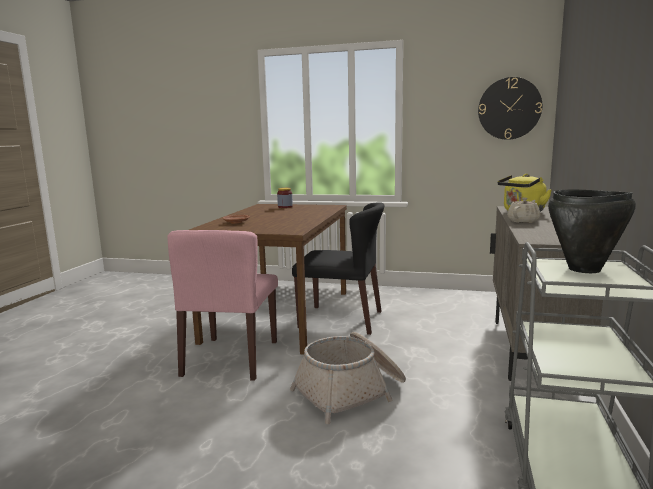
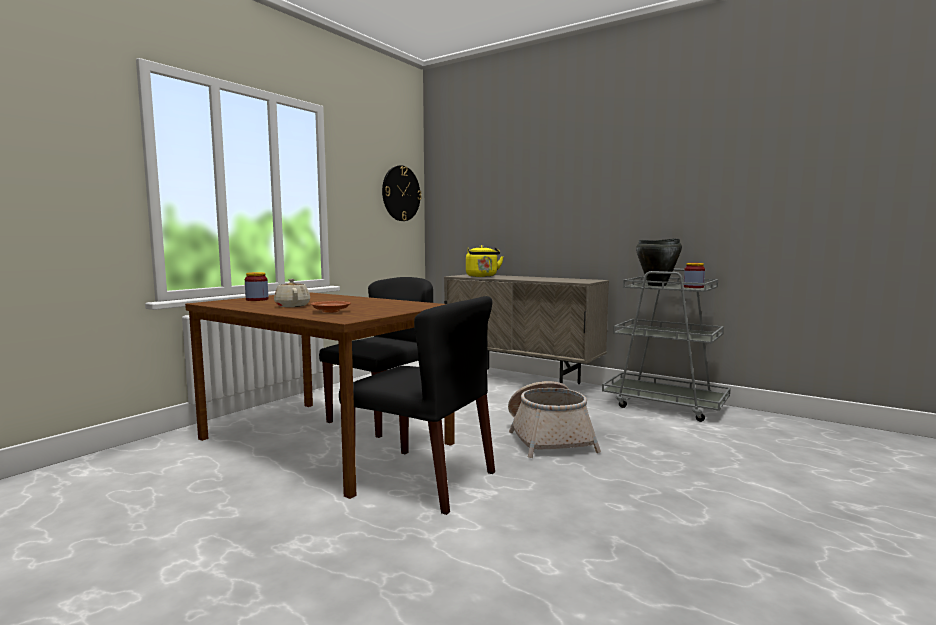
camera: 70 degrees left, 5 degrees down
pink chair [167,230,278,381] -> black chair [339,296,495,515]
beige teapot [507,198,540,223] -> beige teapot moved to [274,279,310,307]
none -> jar [684,263,705,288]

